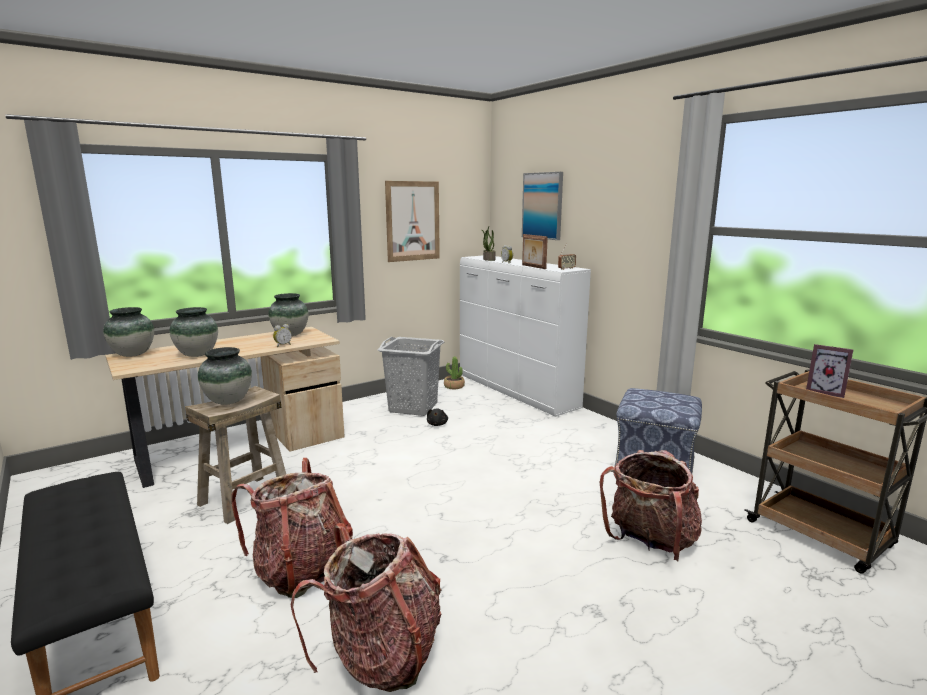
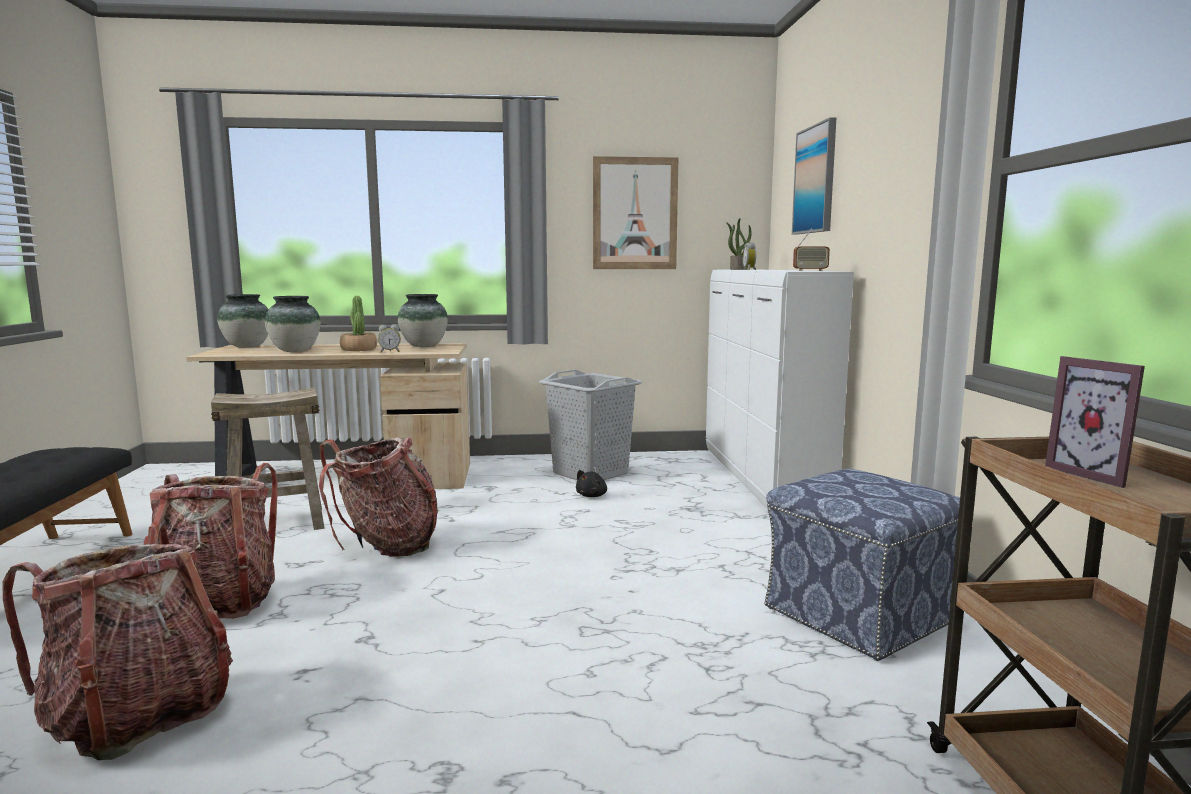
camera: 30 degrees right, 5 degrees down
vase [198,347,252,405] -> none
potted plant [444,356,465,389] -> potted plant moved to [340,296,377,351]
picture frame [522,234,548,269] -> none
backpack [600,450,702,562] -> backpack moved to [319,437,438,557]

